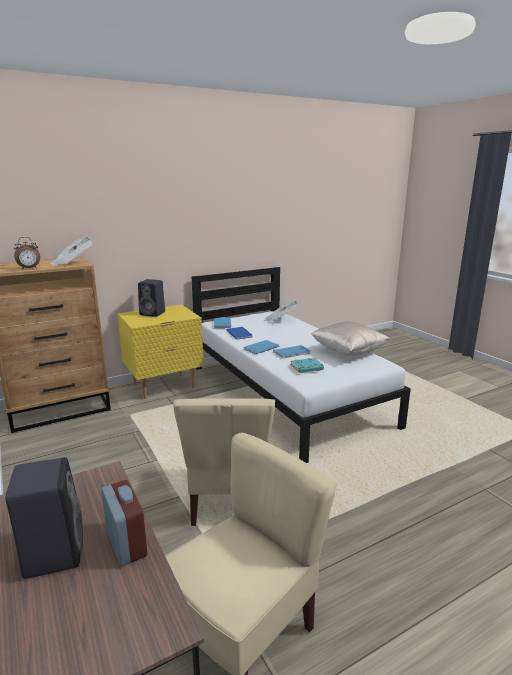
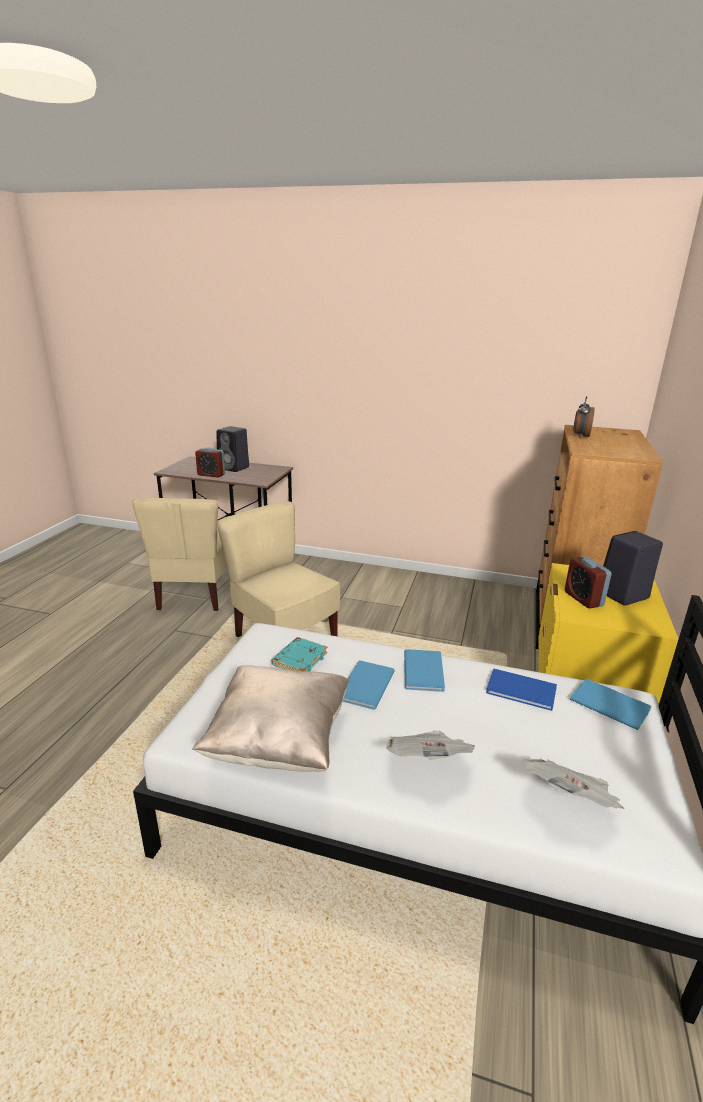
camera: 135 degrees right, 5 degrees up
newspaper [50,237,93,265] -> newspaper moved to [386,731,475,760]
none -> alarm clock [565,556,612,608]

